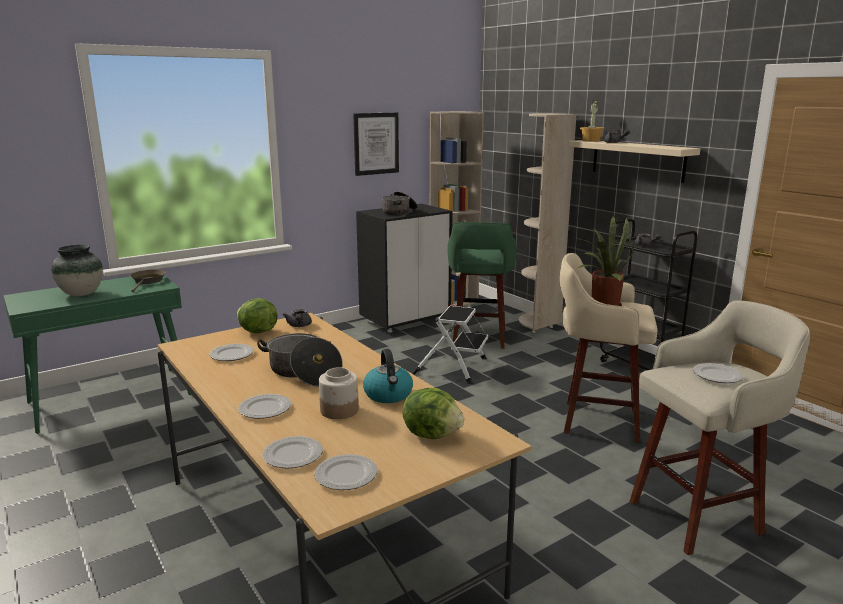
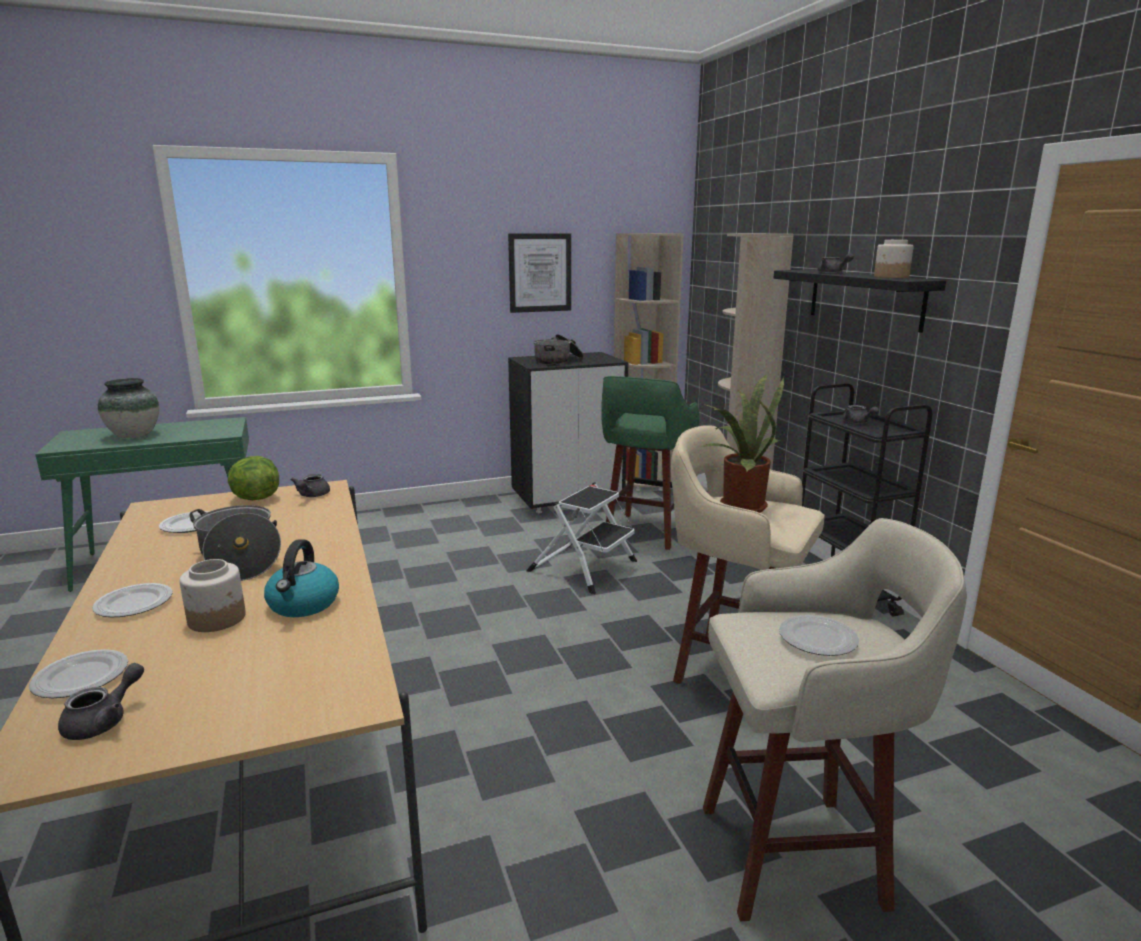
camera: 15 degrees right, 0 degrees up
brown frying pan [130,269,166,292] -> none
plate [314,454,377,490] -> grey teapot [58,663,144,740]
lettuce [403,388,464,439] -> none
beige shelf [568,140,700,183] -> black shelf [774,270,946,333]
potted plant [580,100,604,142] -> none
none -> jar [874,240,914,278]

